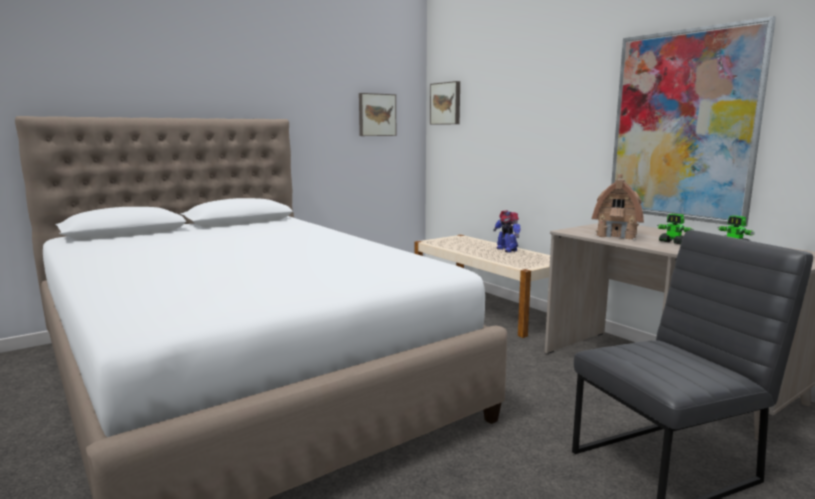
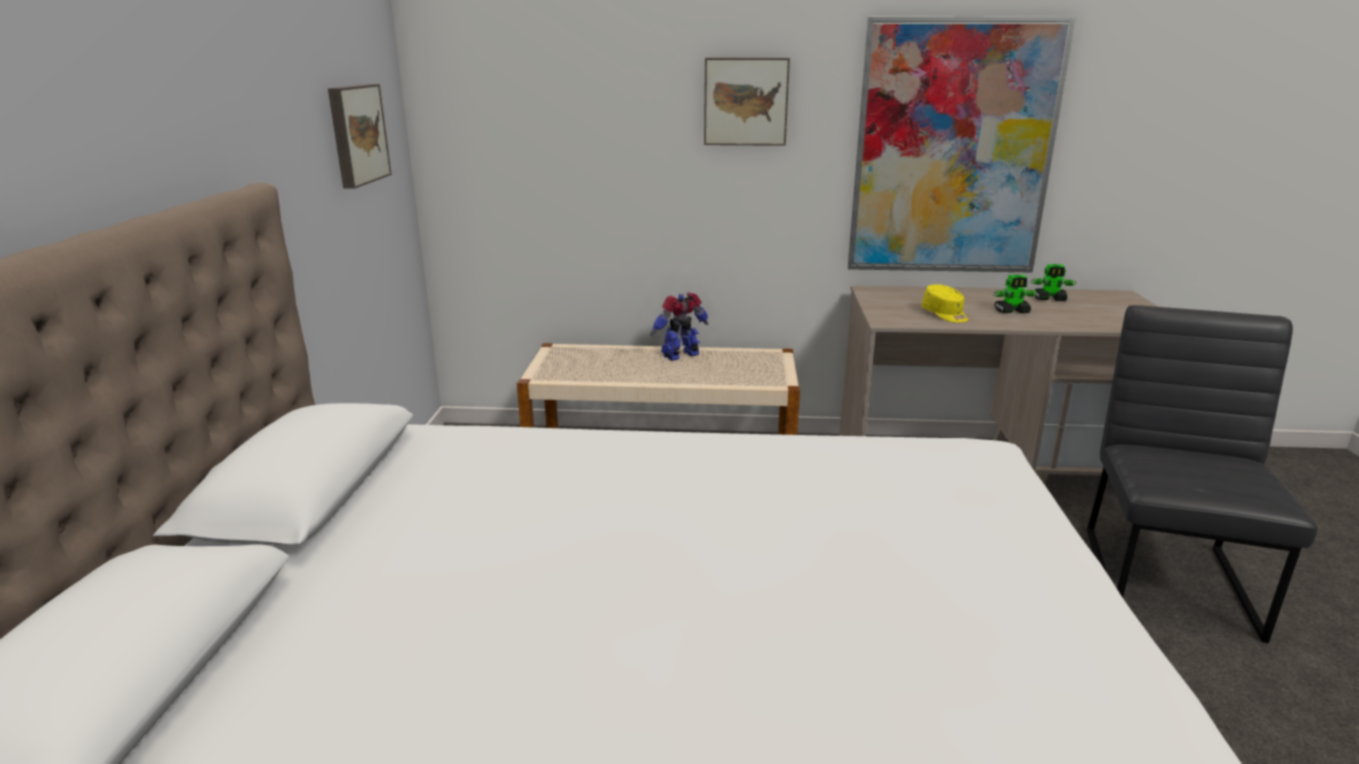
camera: 50 degrees left, 10 degrees up
picture [430,81,460,125] -> picture moved to [704,58,790,146]
toy robot [493,210,520,252] -> toy robot turned 135 degrees clockwise [650,292,708,361]
toy house [592,174,644,240] -> yellow cap [922,284,968,323]

